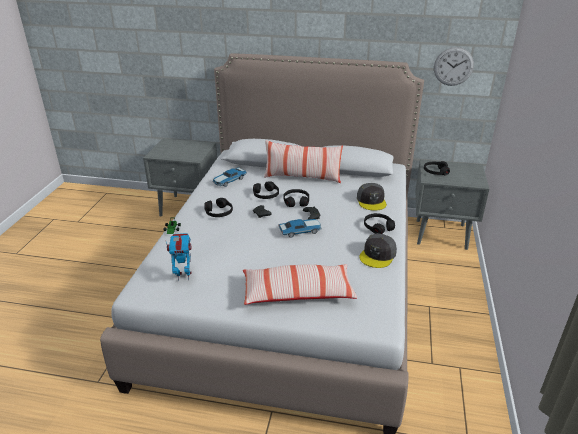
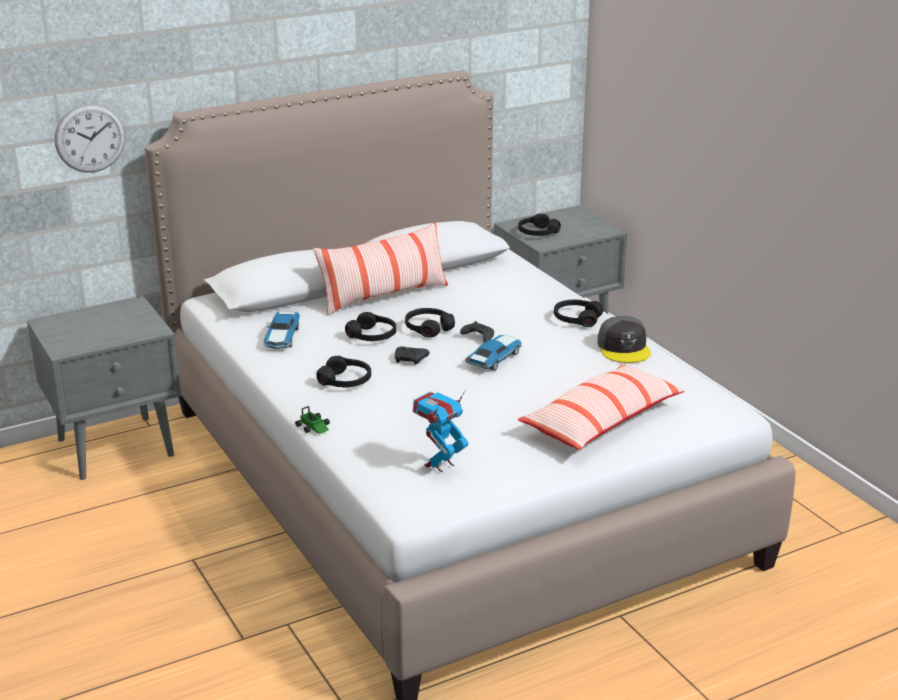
camera: 40 degrees left, 5 degrees down
grey cap [357,183,387,211] -> none
wall clock [434,47,474,86] -> wall clock moved to [55,104,125,173]

